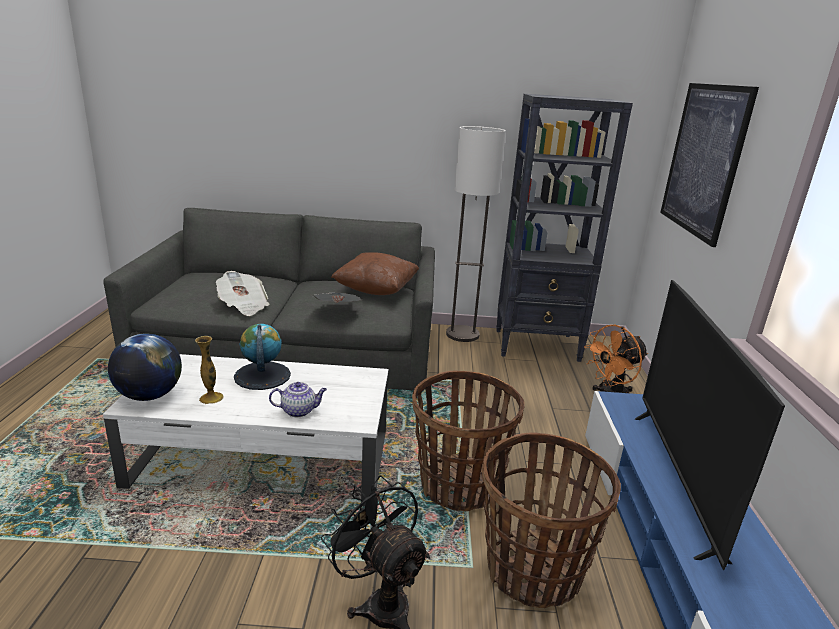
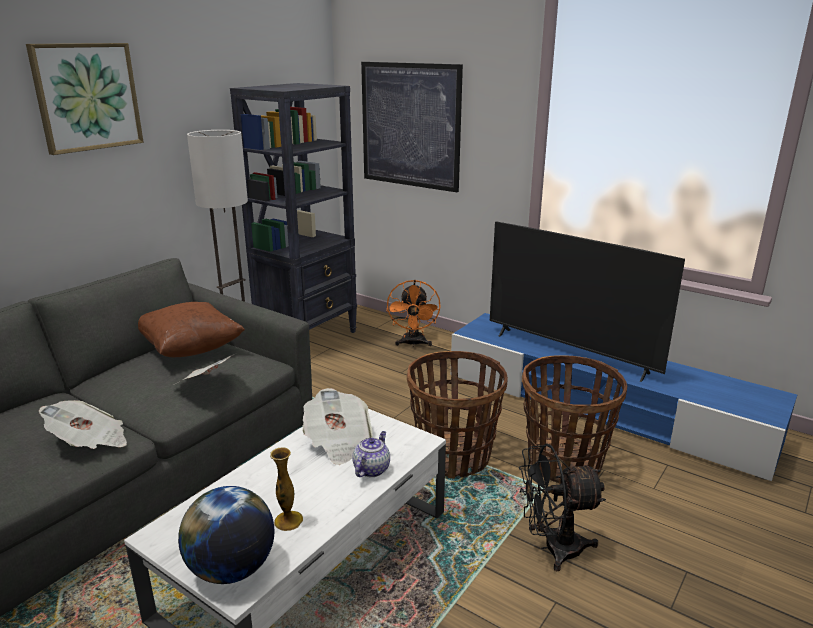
camera: 55 degrees left, 0 degrees up
globe [234,324,291,390] -> none
none -> picture [26,43,144,155]
none -> newspaper [302,388,373,465]

